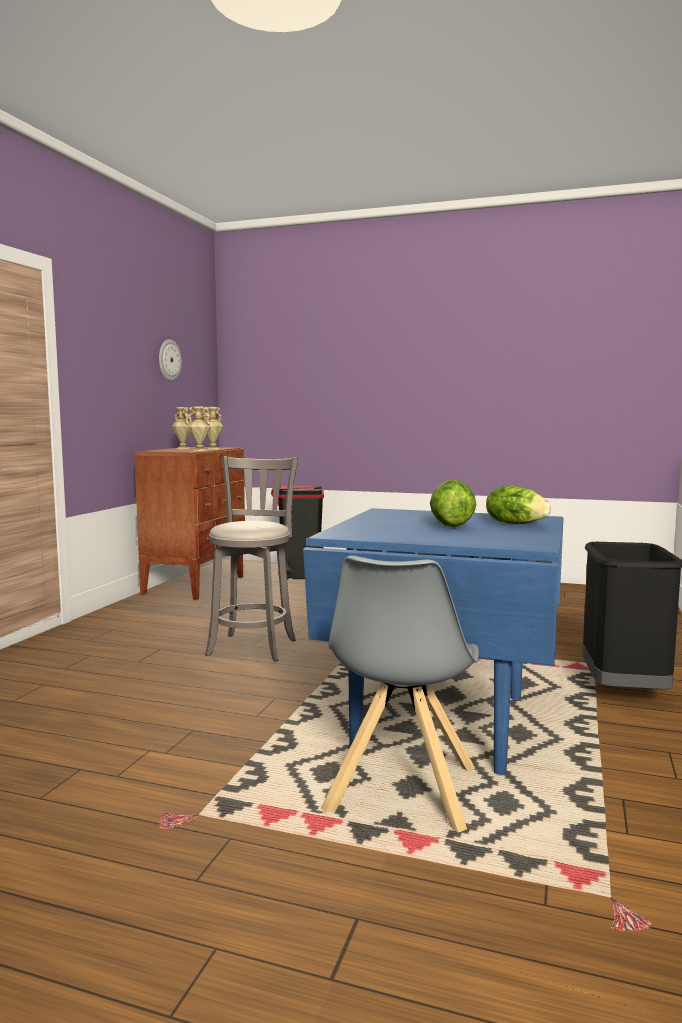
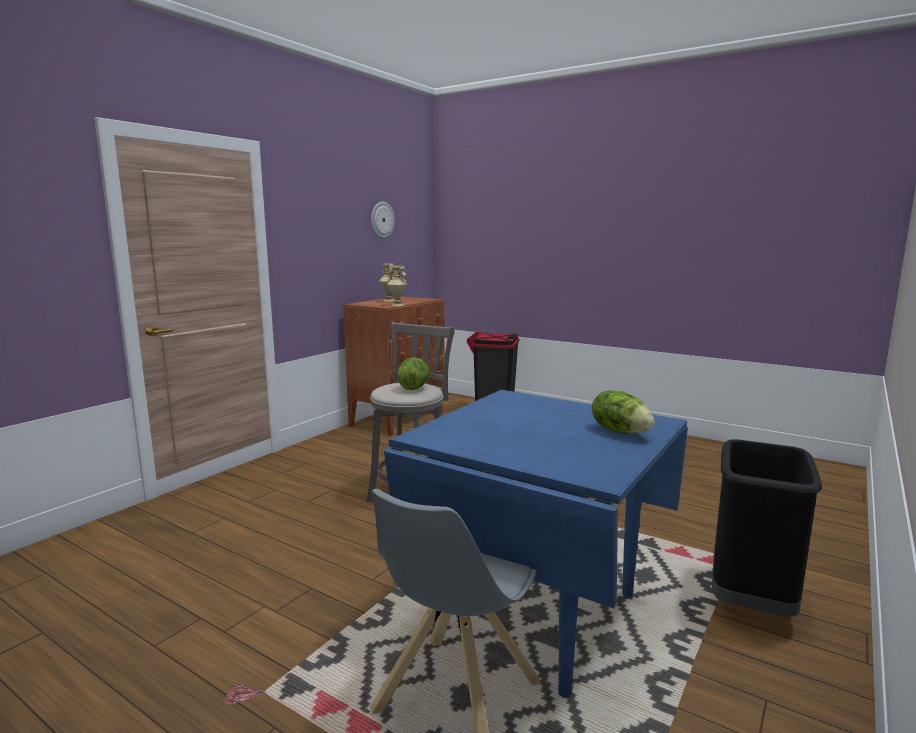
camera: 15 degrees right, 5 degrees up
beige vase [203,407,224,450] -> none
lettuce [430,479,476,527] -> lettuce moved to [397,357,430,390]

